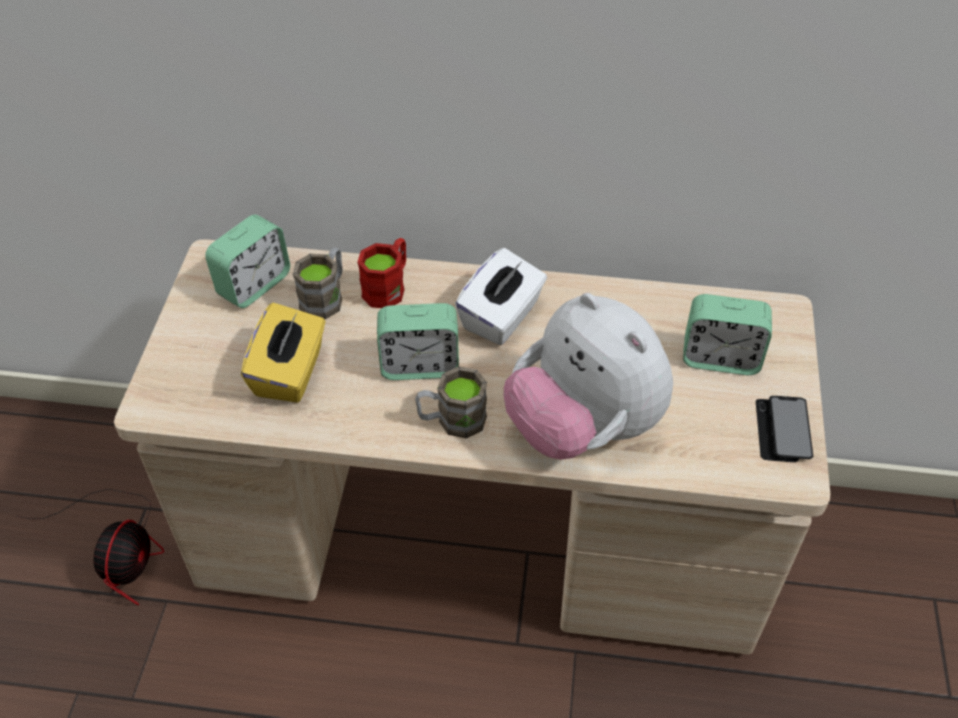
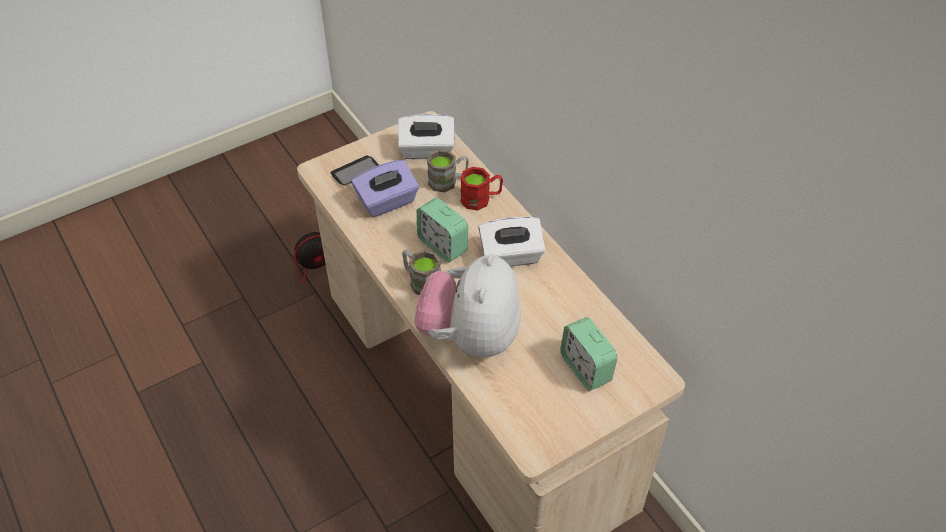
camera: 50 degrees right, 0 degrees up
alarm clock [205,214,290,308] -> white tissue box [398,114,454,159]
yellow tissue box [241,303,326,403] -> purple tissue box [351,160,419,217]
phone [756,396,813,462] -> phone moved to [331,155,379,186]

